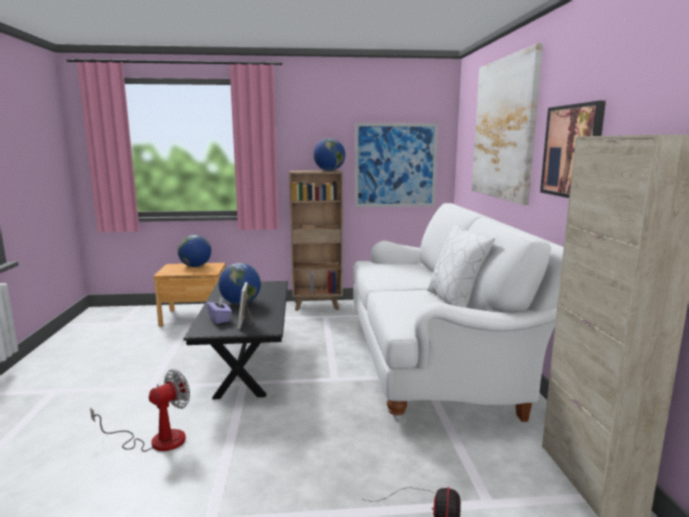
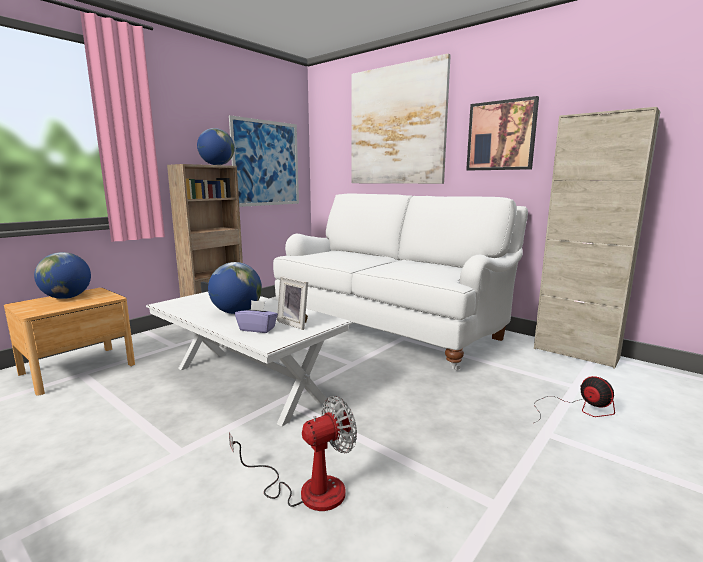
camera: 45 degrees left, 0 degrees up
fan [90,369,190,452] -> fan turned 60 degrees clockwise [229,396,357,511]
black coffee table [183,281,288,399] -> white coffee table [146,292,353,427]
white pillow [427,223,495,308] -> none

